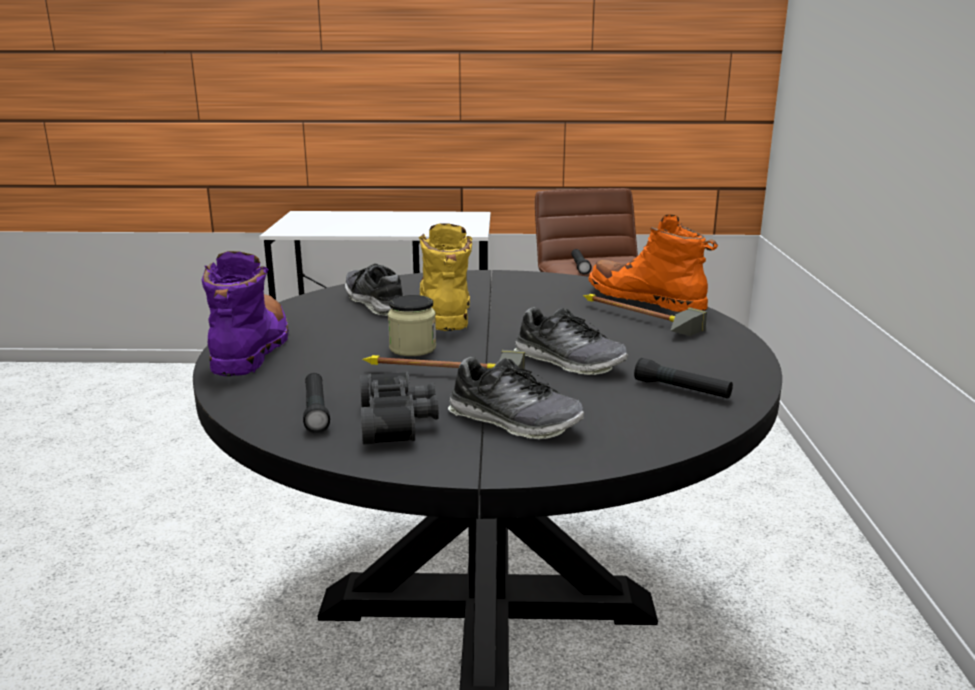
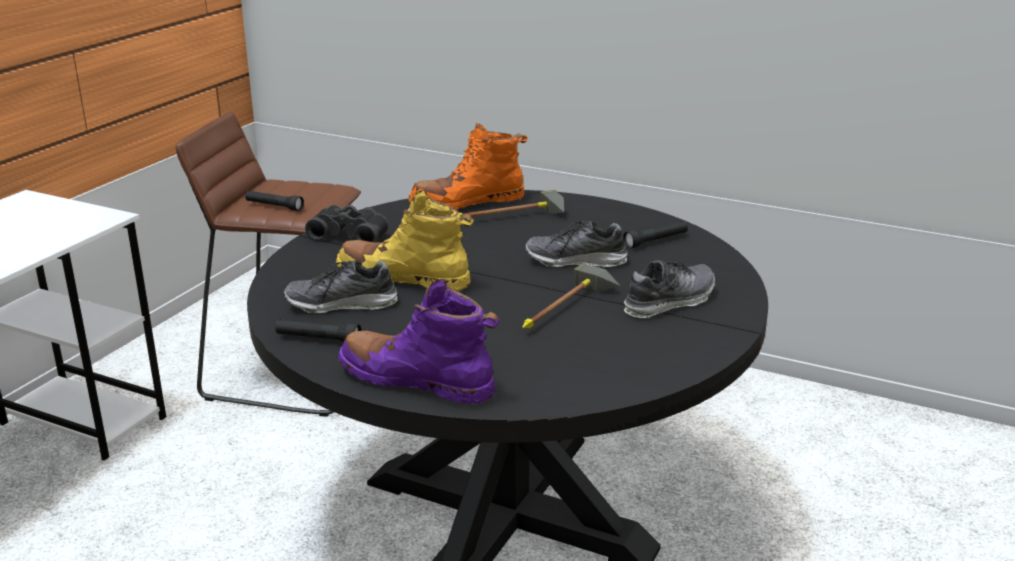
camera: 65 degrees left, 5 degrees up
black flashlight [303,373,330,433] -> black flashlight moved to [275,319,361,342]
black binoculars [360,372,439,445] -> black binoculars moved to [305,205,388,243]
jar [388,295,436,356] -> none
shoe [514,307,628,375] -> shoe turned 150 degrees counterclockwise [526,221,627,267]

